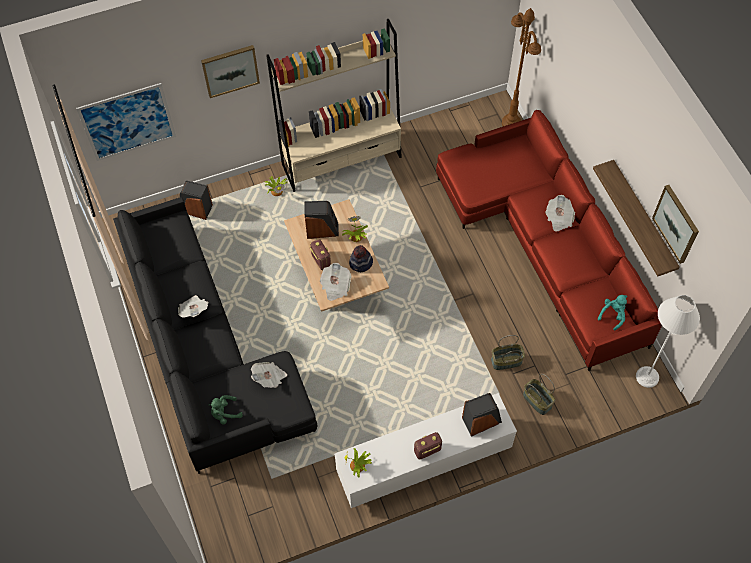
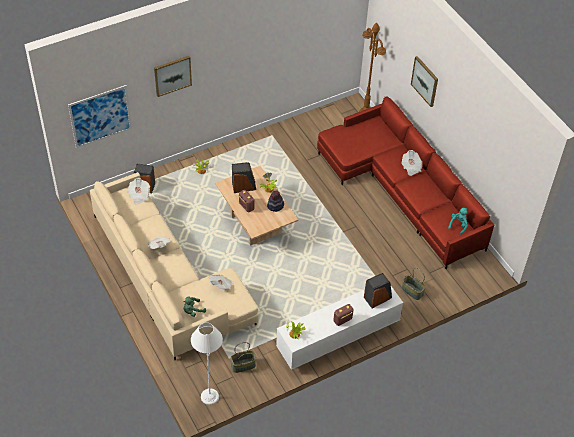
camera: 10 degrees left, 10 degrees down
black sofa [113,197,317,474] -> beige sofa [90,172,258,360]
beige bookcase [266,19,402,192] -> none
newspaper [320,263,352,301] -> newspaper moved to [128,178,150,205]
basket [491,335,525,370] -> basket moved to [230,342,256,373]
shelf [593,160,680,276] -> none
white floor lamp [636,295,700,388] -> white floor lamp moved to [191,322,223,405]
picture [652,185,699,264] -> picture moved to [411,56,438,107]

